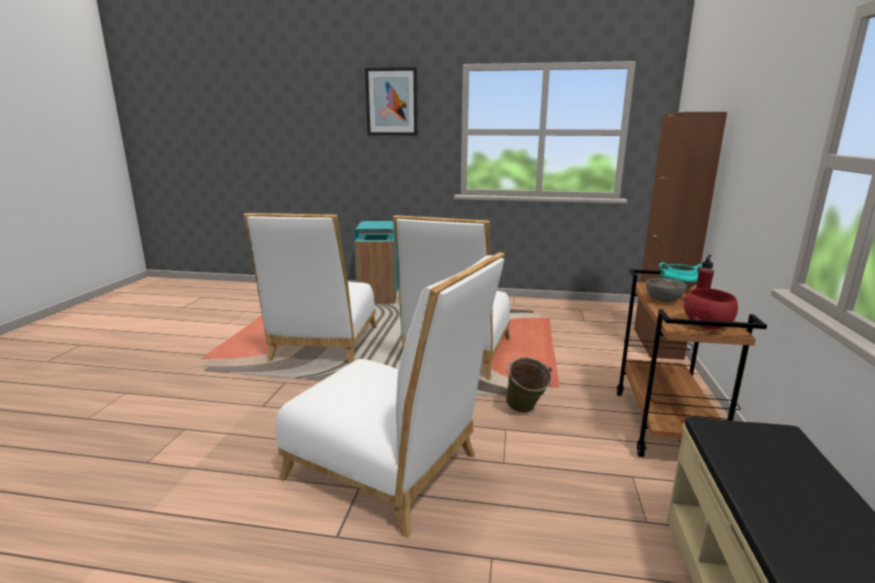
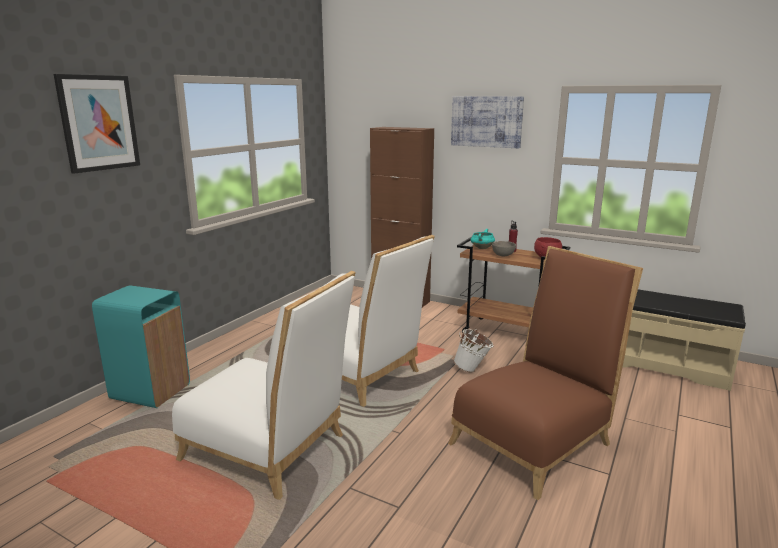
camera: 70 degrees left, 0 degrees up
white chair [276,252,505,538] -> brown chair [448,246,643,500]
green bucket [506,357,552,413] -> white bucket [453,329,494,373]
none -> picture [451,96,524,148]

